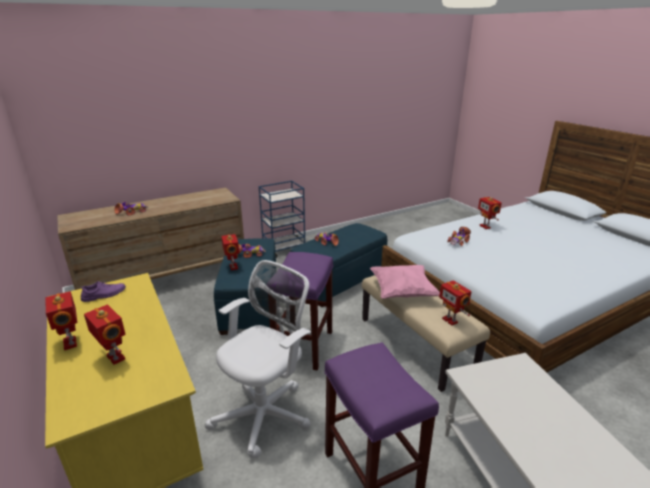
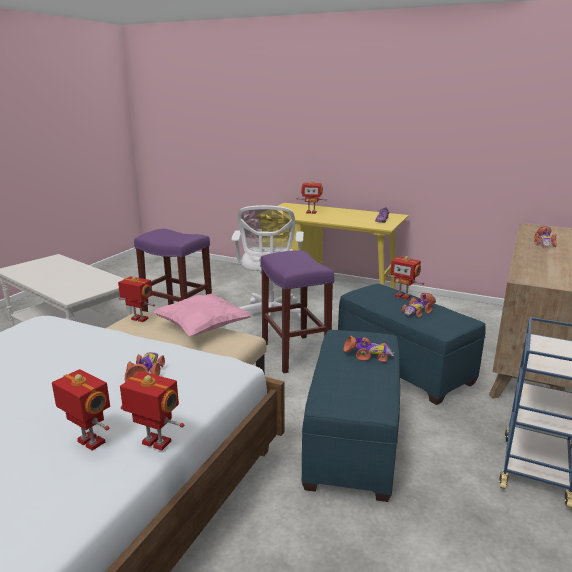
camera: 145 degrees right, 5 degrees down
toy robot [45,291,77,350] -> toy robot moved to [120,371,184,451]

